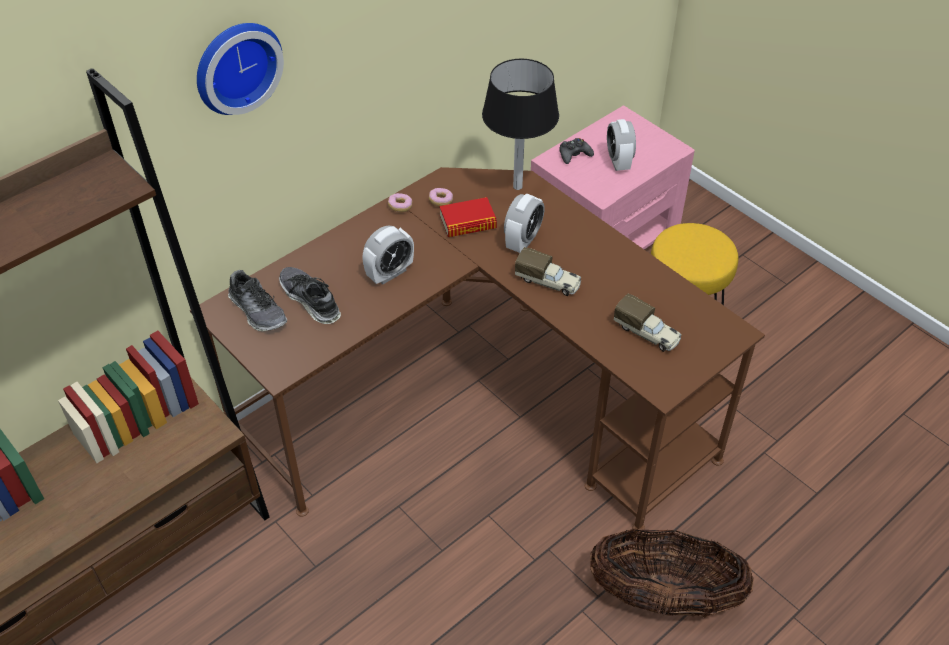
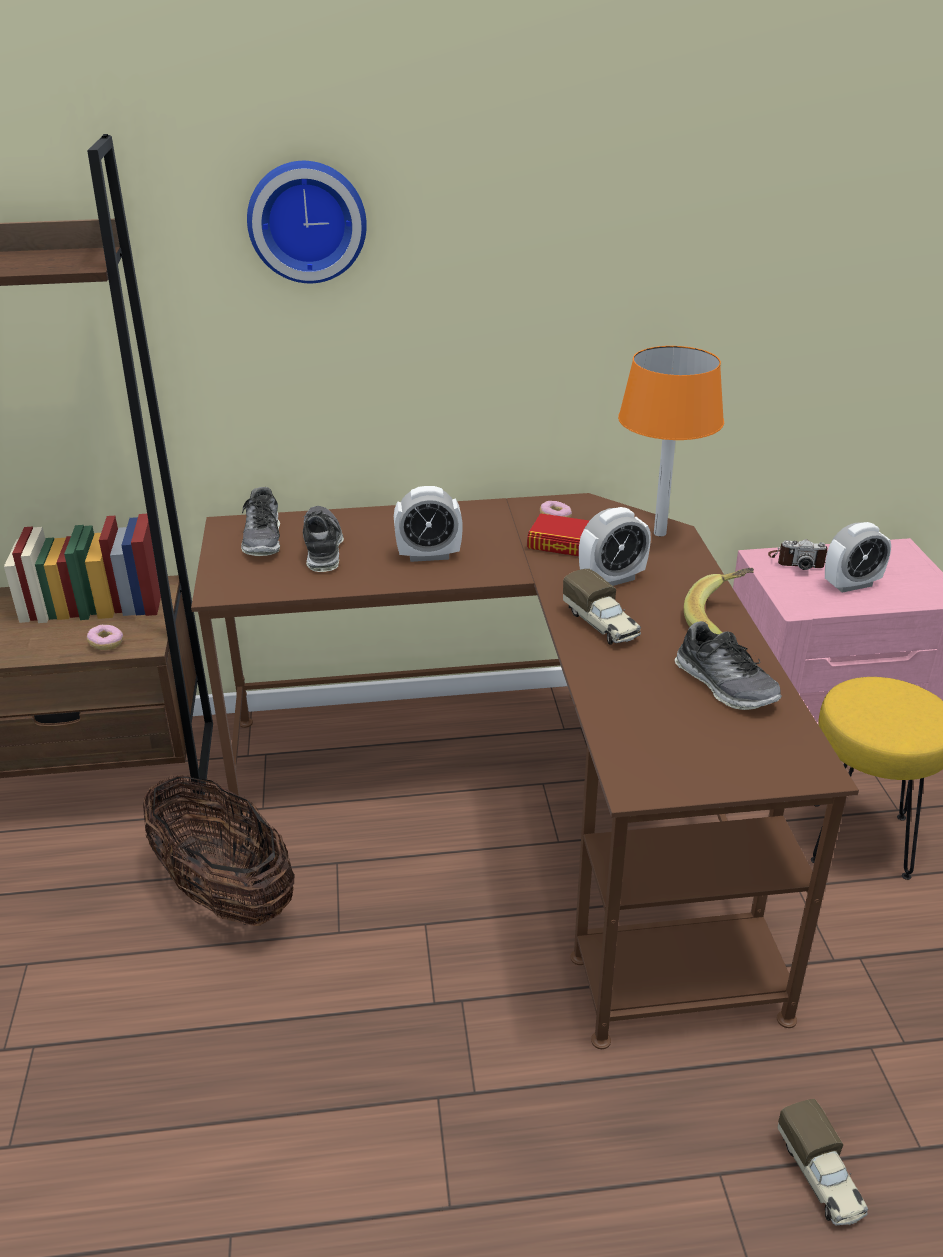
camera: 35 degrees right, 15 degrees down
donut [388,193,412,212] -> donut moved to [87,625,123,650]
black table lamp [482,59,559,190] -> orange table lamp [618,346,724,536]
black game controller [559,138,594,164] -> camera [768,539,827,570]
basket [590,529,754,617] -> basket moved to [143,775,295,926]
alarm clock [607,119,636,171] -> alarm clock turned 135 degrees counterclockwise [825,522,891,593]
toy truck [613,294,682,352] -> toy truck moved to [777,1099,868,1226]
none -> shoe [675,621,782,710]
none -> banana [684,568,754,634]

